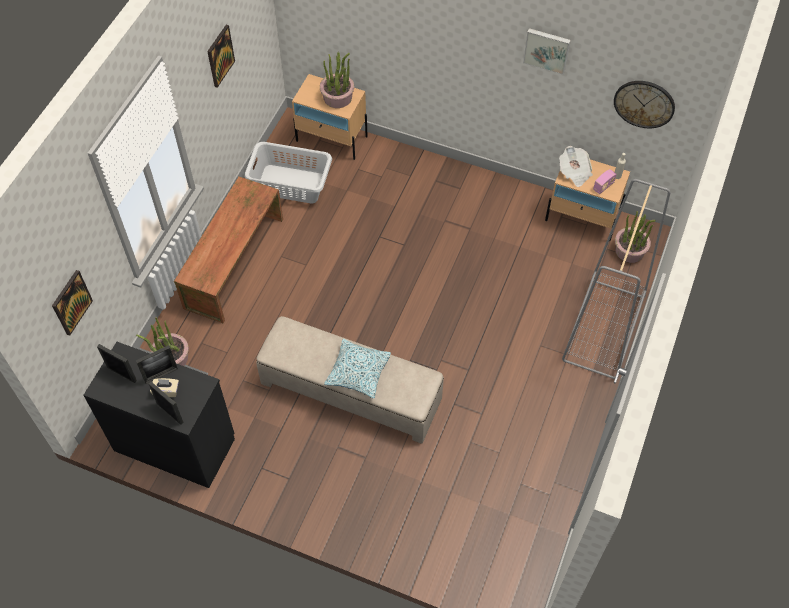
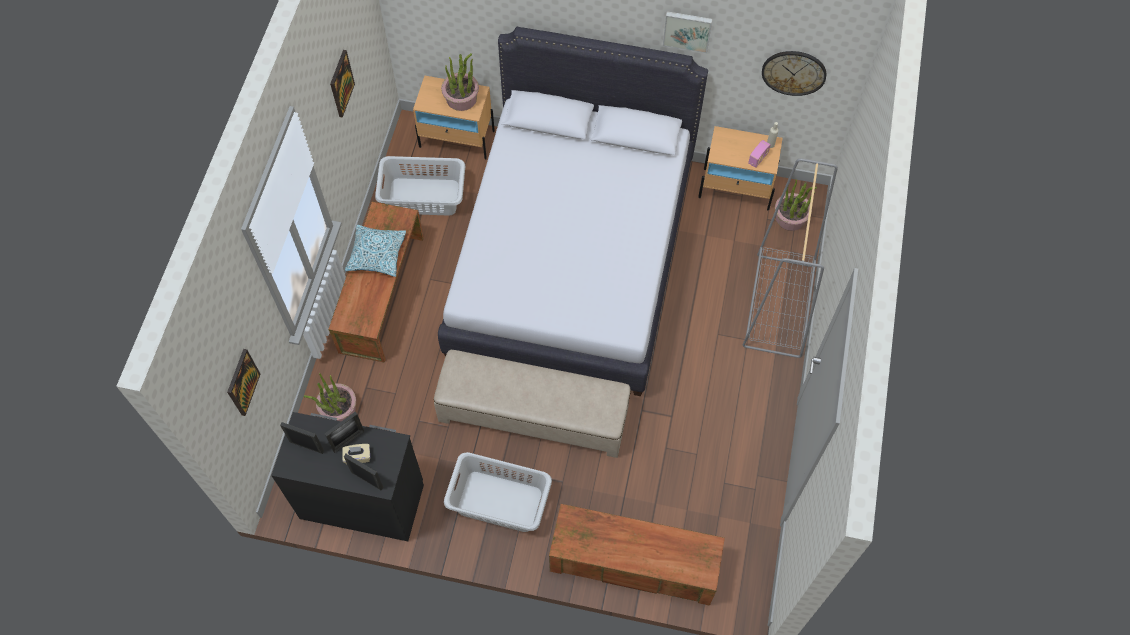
camera: 10 degrees left, 5 degrees up
pillow [324,339,391,399] -> pillow moved to [345,225,406,277]
newspaper [559,146,593,187] -> none
none -> white bed [438,27,708,396]
none -> grey laundry basket [444,452,552,532]
none -> brown bench [549,504,725,606]

